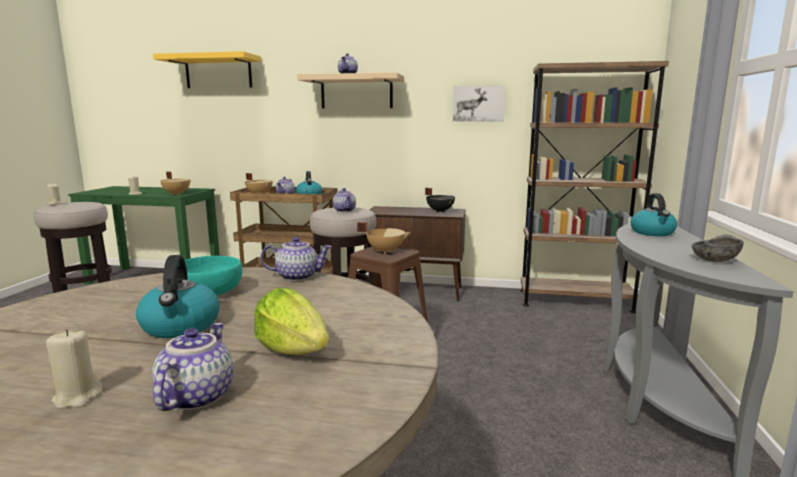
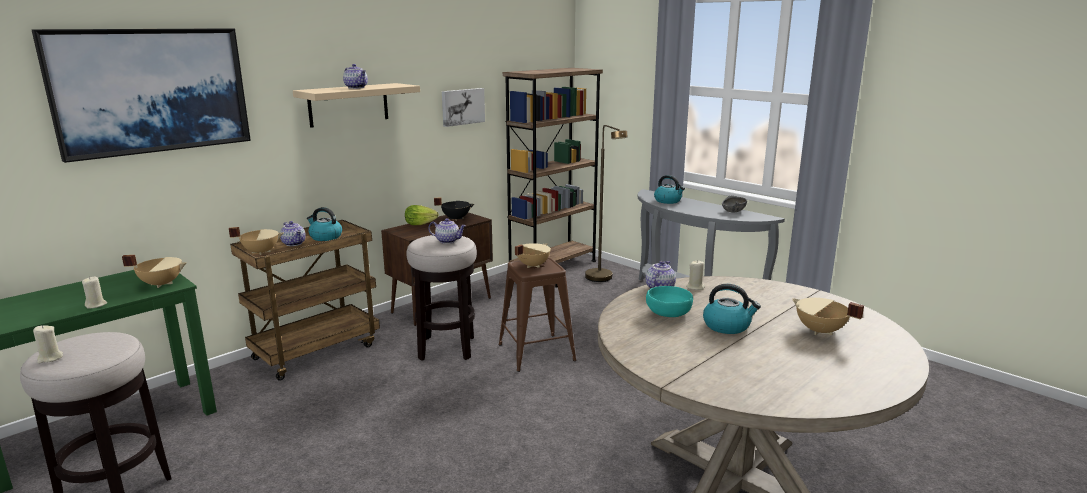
camera: 55 degrees left, 5 degrees up
beige candle [46,329,102,409] -> beige candle moved to [686,260,705,290]
teapot [152,323,233,411] -> beige cooking pot [792,298,864,335]
yellow shelf [153,51,261,88] -> picture [32,28,251,163]
lettuce [254,288,329,355] -> lettuce moved to [405,205,439,225]
none -> brown floor lamp [585,125,628,282]

